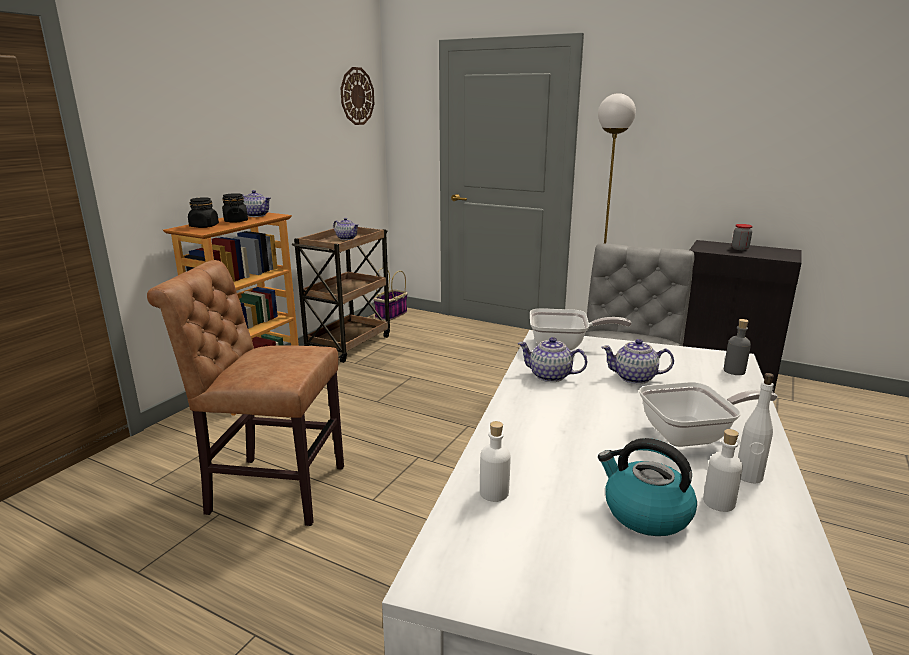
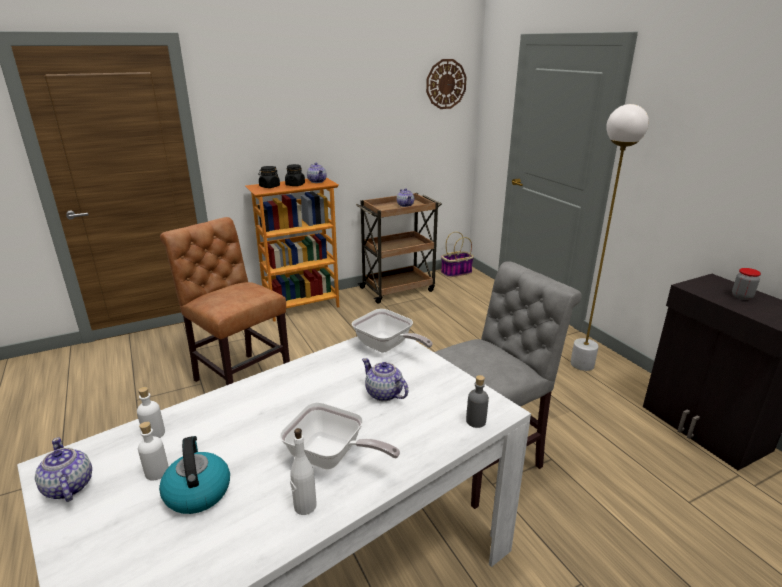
camera: 35 degrees right, 5 degrees up
teapot [518,337,587,382] -> teapot moved to [35,437,92,502]
white bottle [703,429,743,512] -> white bottle moved to [138,421,169,481]

